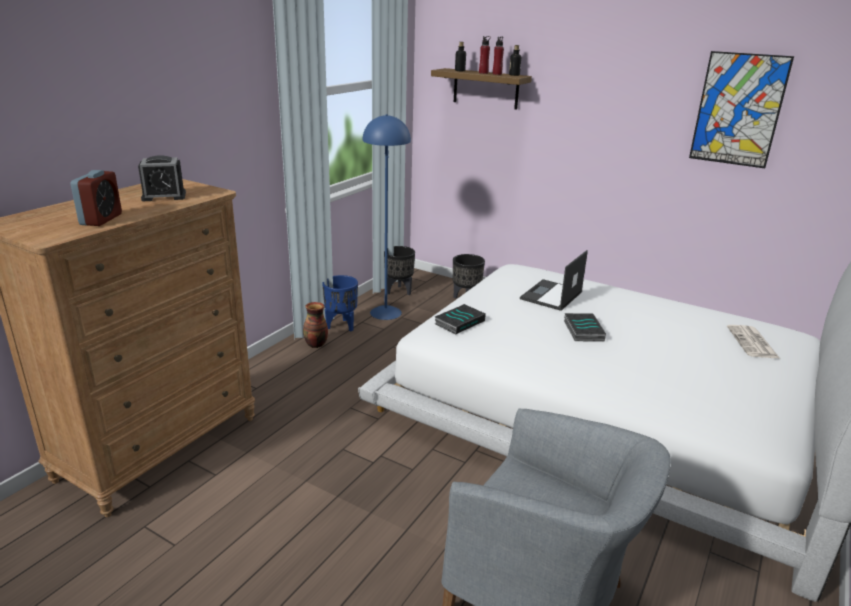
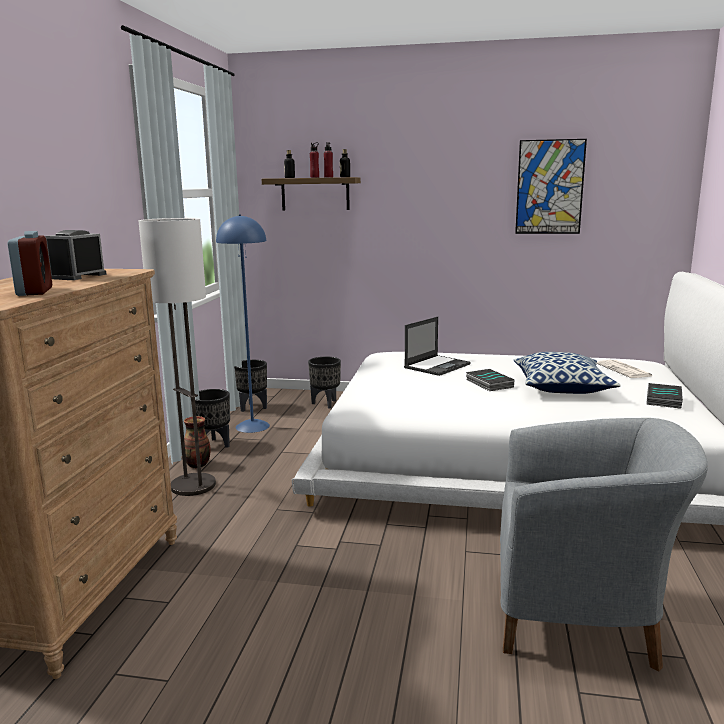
camera: 20 degrees left, 10 degrees down
alarm clock [138,155,186,201] -> alarm clock turned 150 degrees clockwise [45,230,106,280]
blue planter [322,275,358,331] -> black planter [191,389,230,448]
book [435,304,486,334] -> book moved to [646,383,683,409]
laptop [520,250,588,311] -> laptop turned 150 degrees counterclockwise [404,317,471,376]
none -> floor lamp [139,218,216,496]
none -> pillow [514,352,621,394]

